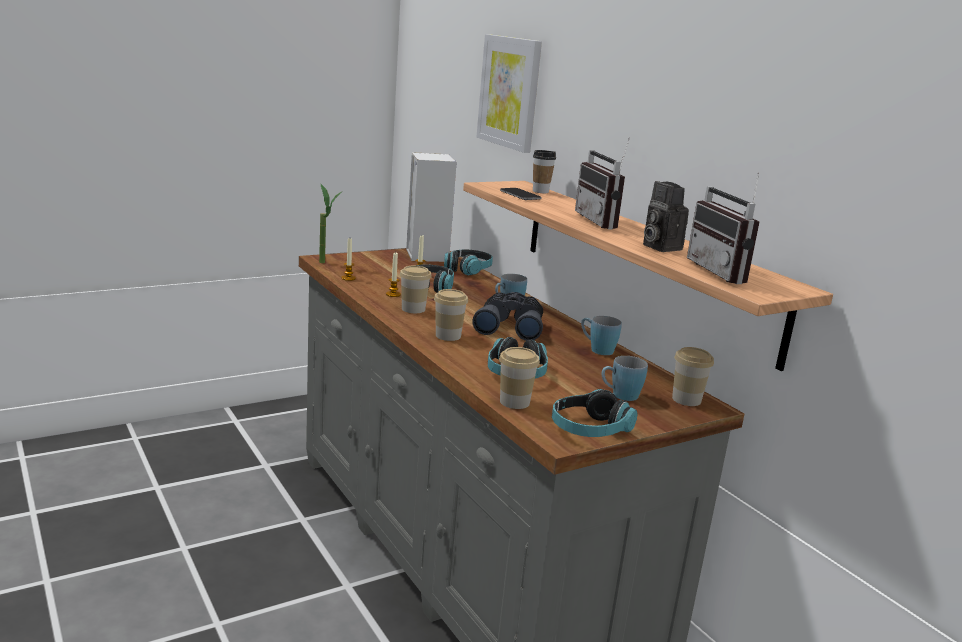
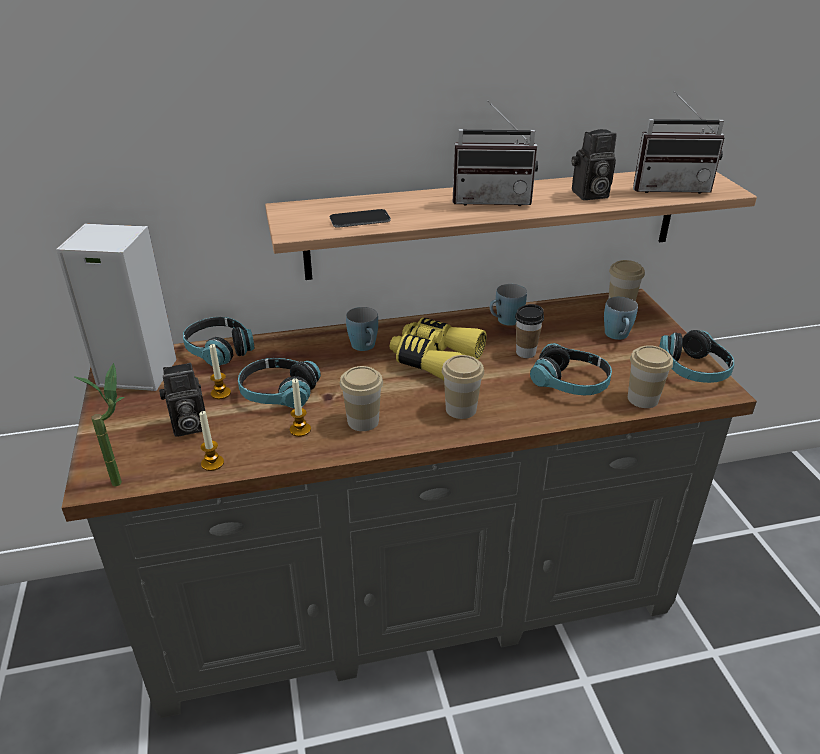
camera: 70 degrees left, 15 degrees up
grey binoculars [472,292,543,341] -> yellow binoculars [390,318,486,380]
picture [476,34,542,153] -> none
cup [533,150,556,193] -> cup moved to [515,304,544,358]
none -> camera [159,363,205,437]

